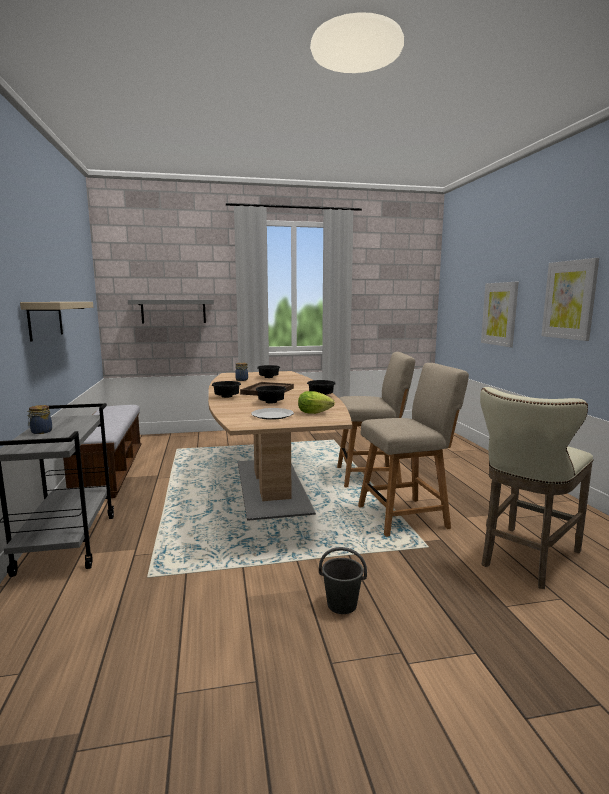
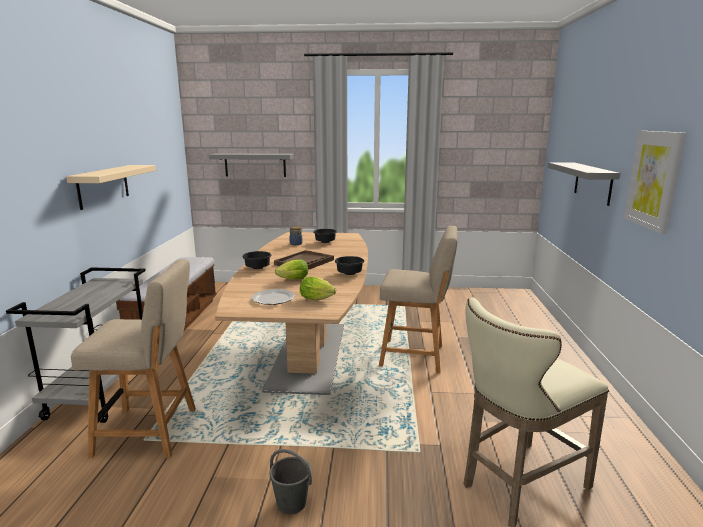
camera: 15 degrees right, 5 degrees up
jar [27,405,52,434] -> none
black bowl [256,386,286,403] -> lettuce [275,259,308,279]
beige chair [358,363,469,537] -> beige chair moved to [71,259,196,458]
picture [481,282,518,347] -> grey shelf [548,162,620,206]

